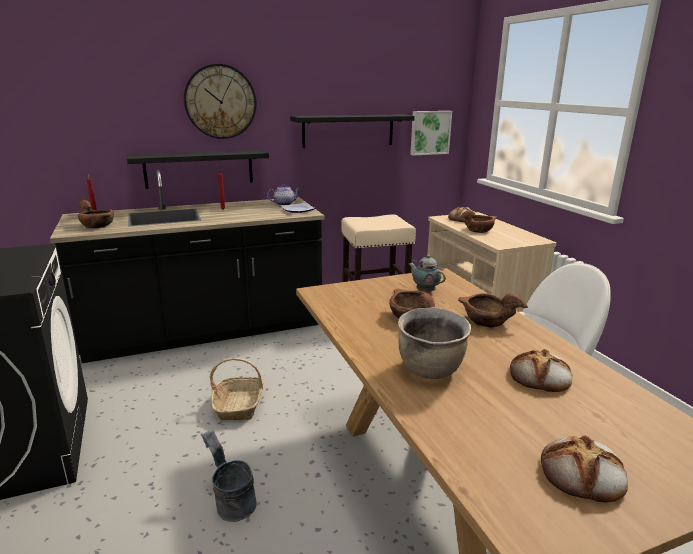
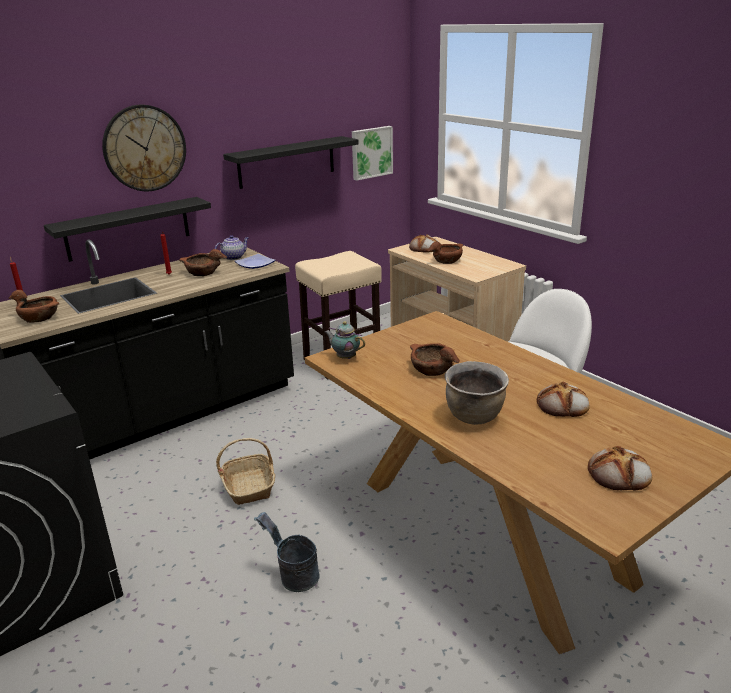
camera: 15 degrees left, 5 degrees up
teapot [409,255,446,293] -> teapot moved to [325,321,365,359]
brown bowl [458,293,528,328] -> brown bowl moved to [179,249,227,276]

